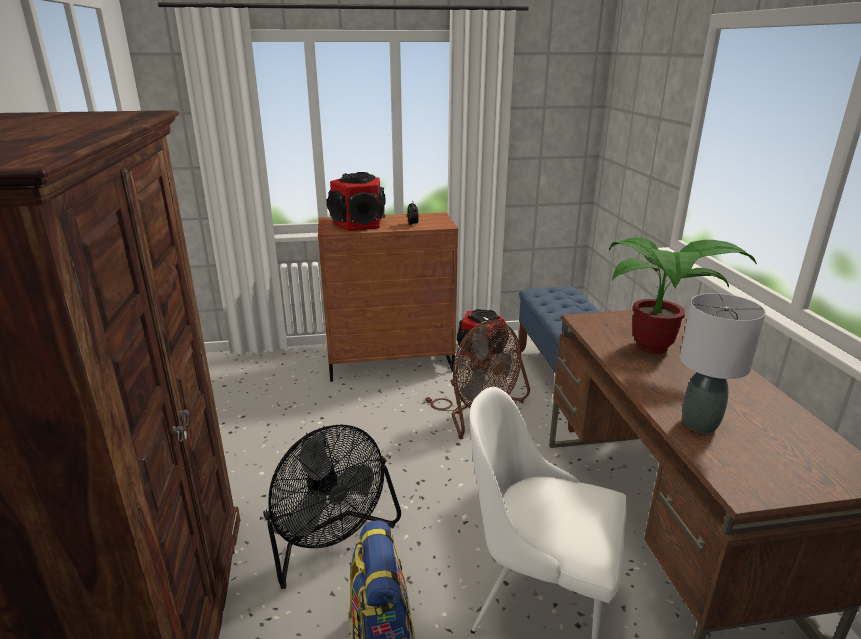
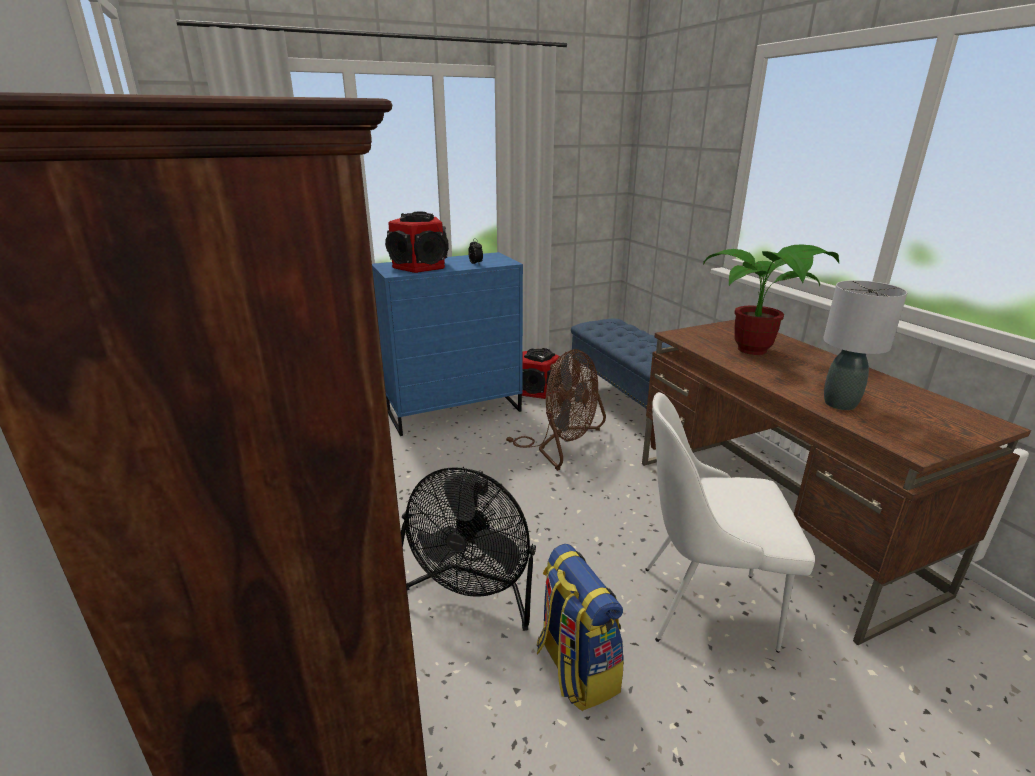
camera: 15 degrees left, 0 degrees up
black fan [263,425,401,589] -> black fan turned 75 degrees clockwise [401,467,536,631]
brown dresser [318,212,458,382] -> blue dresser [372,252,523,436]

